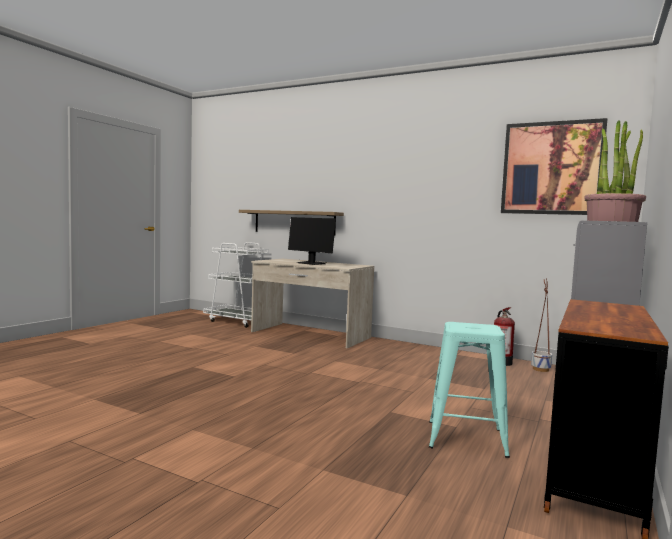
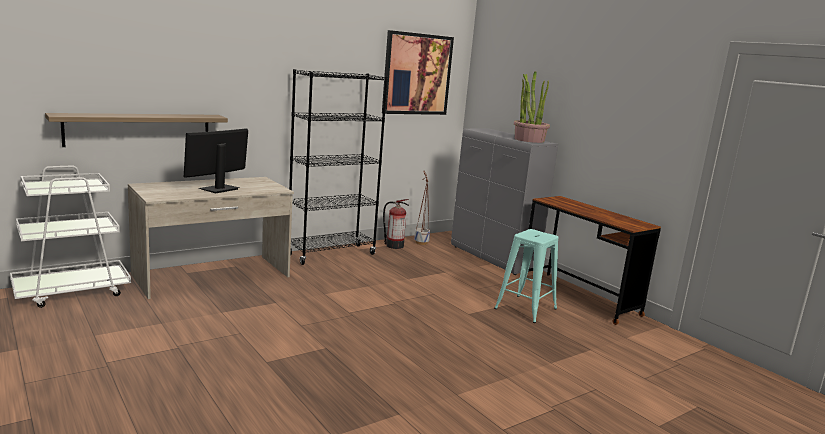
camera: 65 degrees left, 10 degrees up
monitor [288,217,336,265] -> monitor turned 150 degrees clockwise [184,128,248,194]
none -> black bookcase [289,69,388,265]

